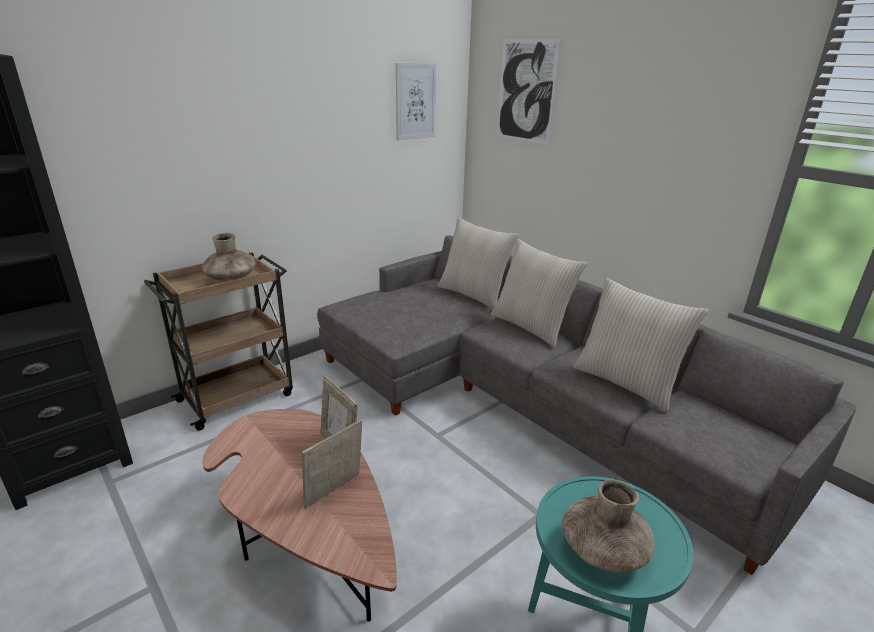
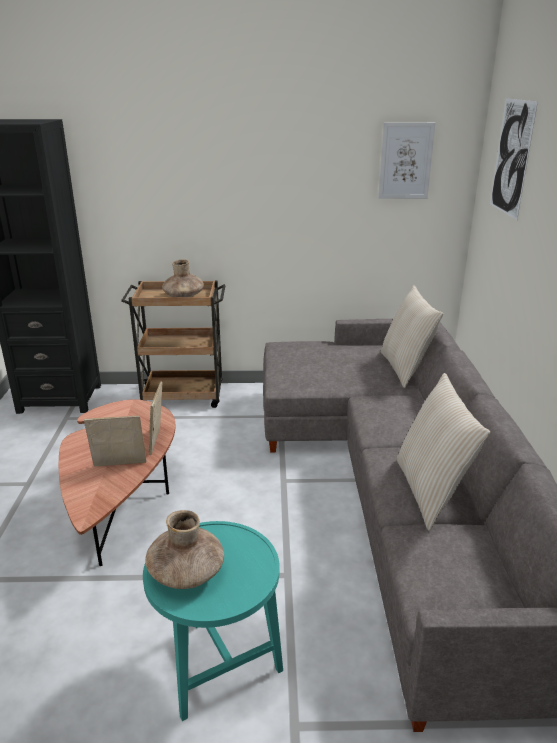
camera: 40 degrees right, 0 degrees up
beige pillow [491,239,587,348] -> none

